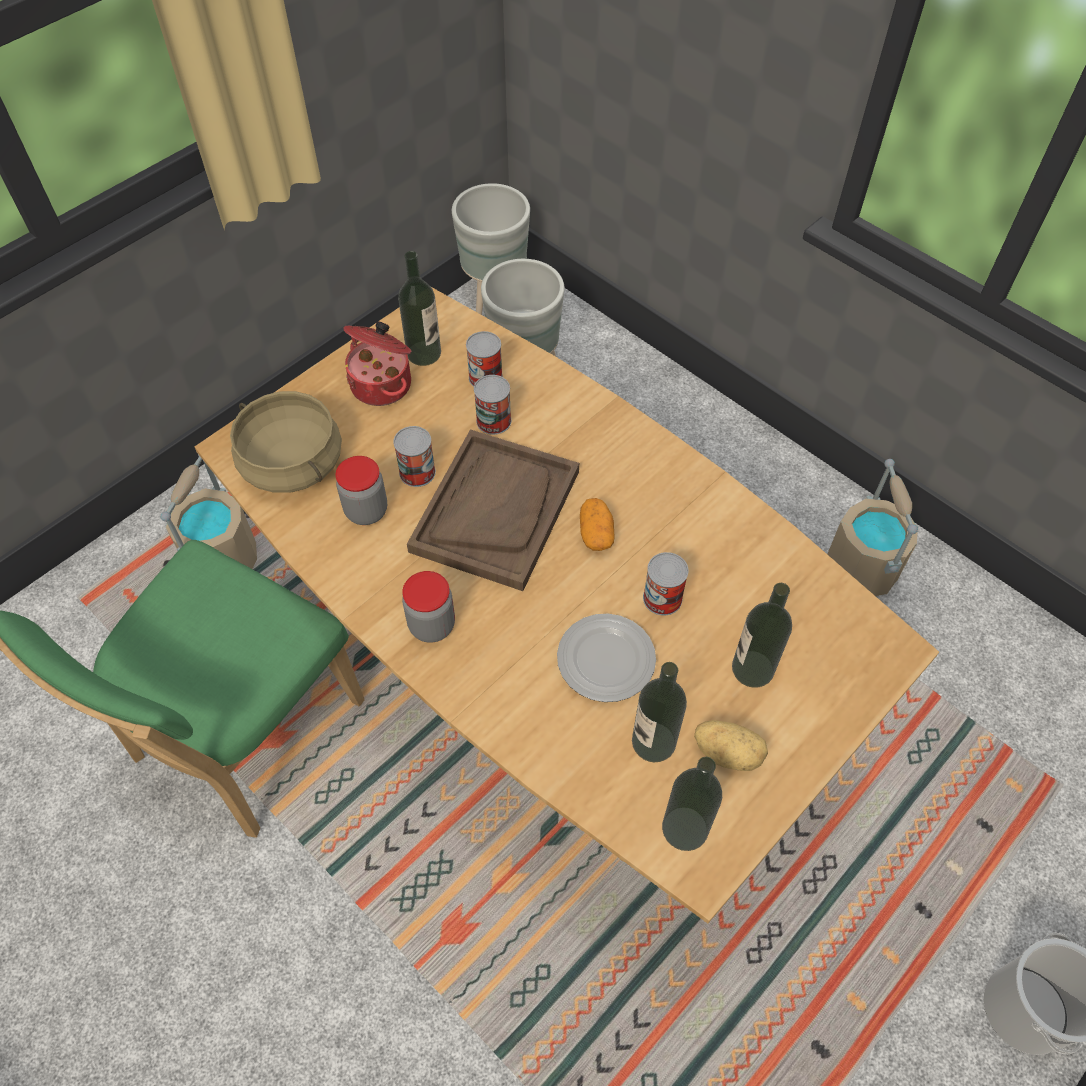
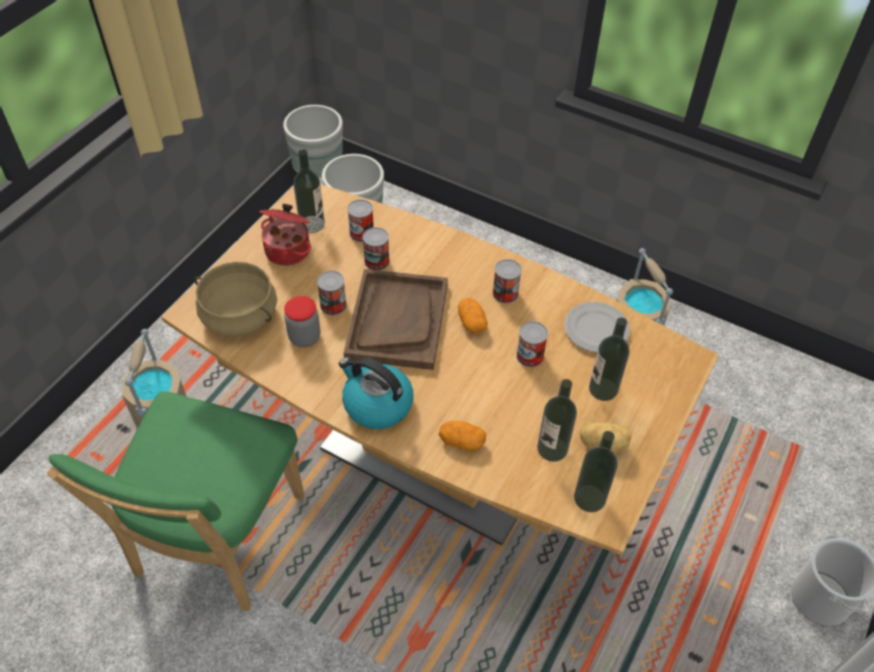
camera: 15 degrees left, 5 degrees down
jar [402,571,455,643] -> kettle [339,357,414,429]
plate [557,614,656,702] -> plate moved to [564,302,630,352]
none -> potato [439,421,486,450]
none -> can [493,259,522,304]

